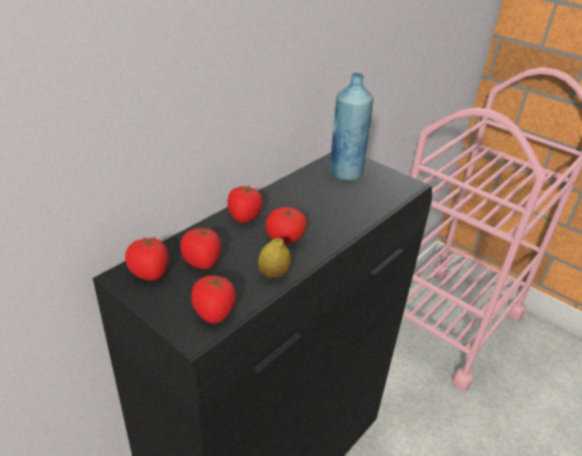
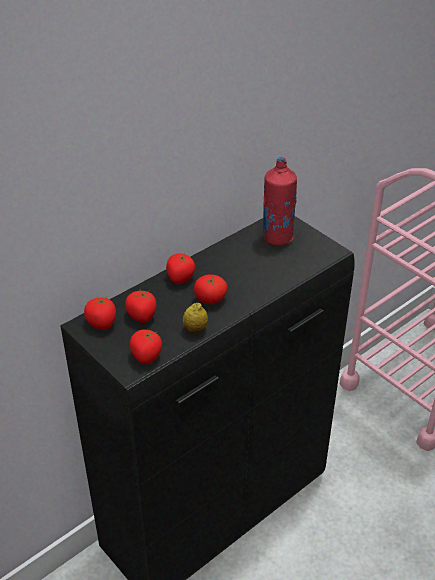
camera: 10 degrees right, 5 degrees up
blue bottle [329,73,373,181] -> red bottle [263,157,297,246]

